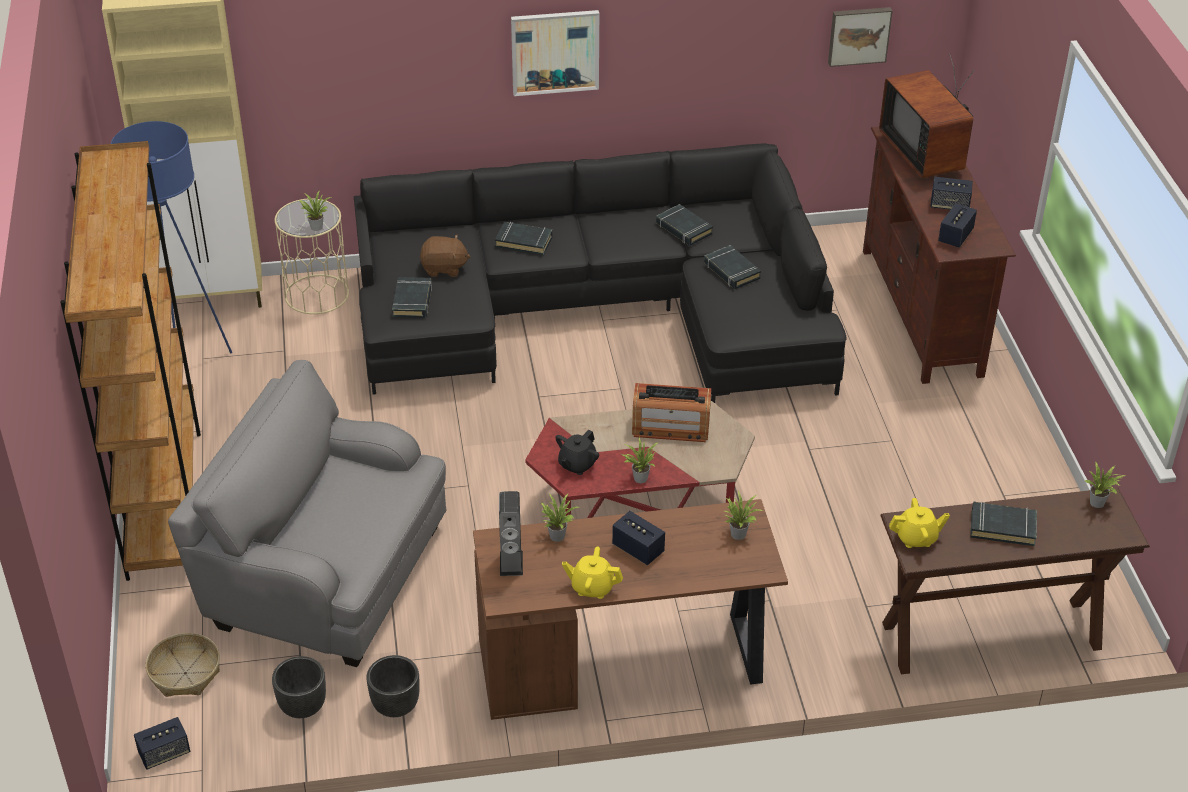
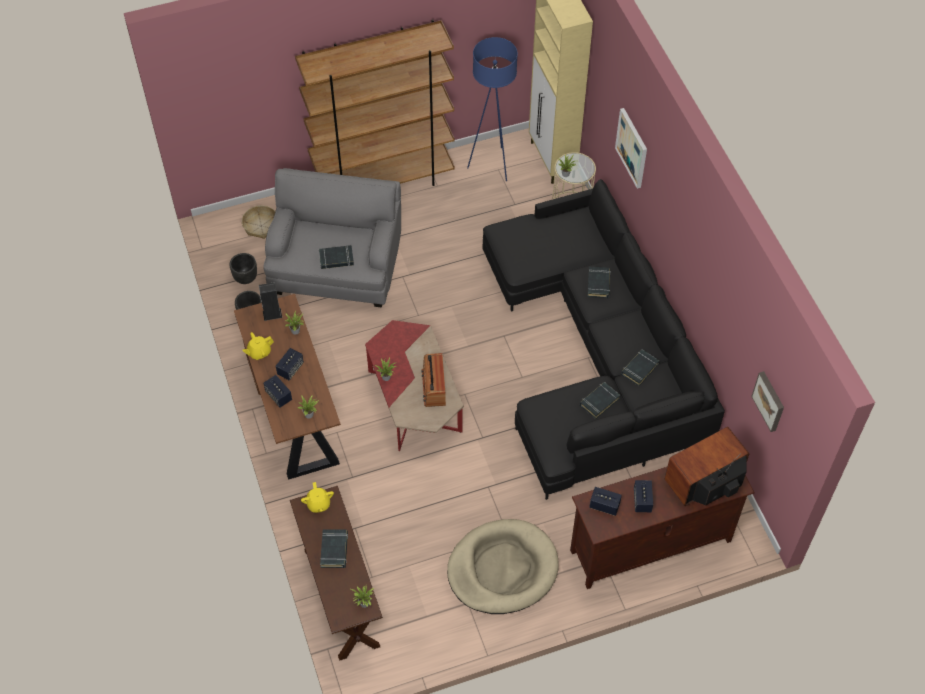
camera: 80 degrees right, 15 degrees up
speaker [134,717,190,770] -> speaker moved to [263,375,292,407]
black book [392,277,432,318] -> black book moved to [319,245,354,269]
brown plush toy [419,235,471,277] -> none
picture [511,10,599,96] -> picture moved to [615,108,647,189]
black teapot [555,430,599,475] -> none
yellow teapot [562,546,623,599] -> yellow teapot turned 120 degrees counterclockwise [242,332,274,360]
none -> beige dog bed [447,519,559,614]

